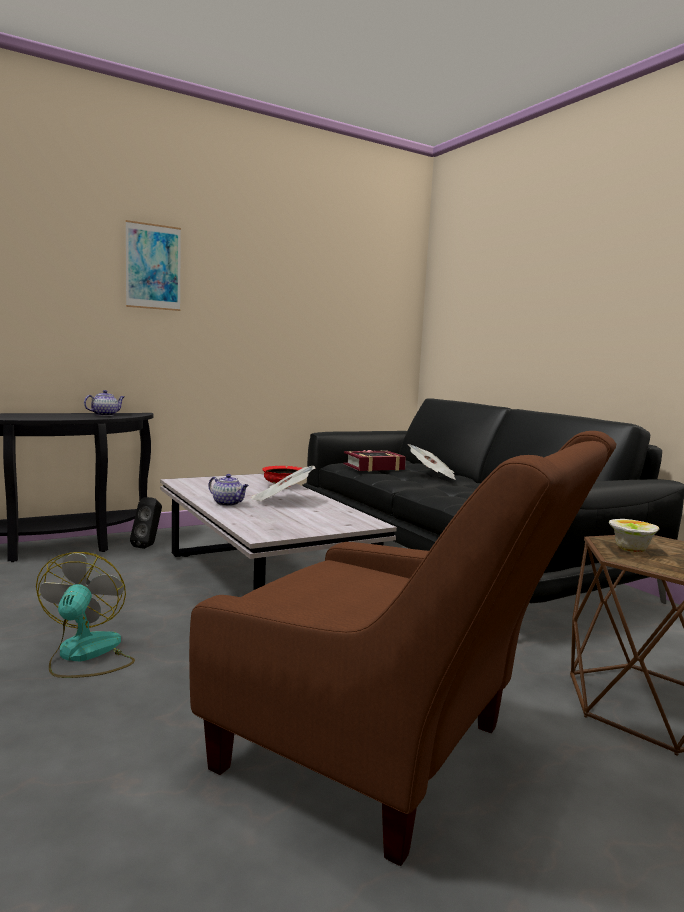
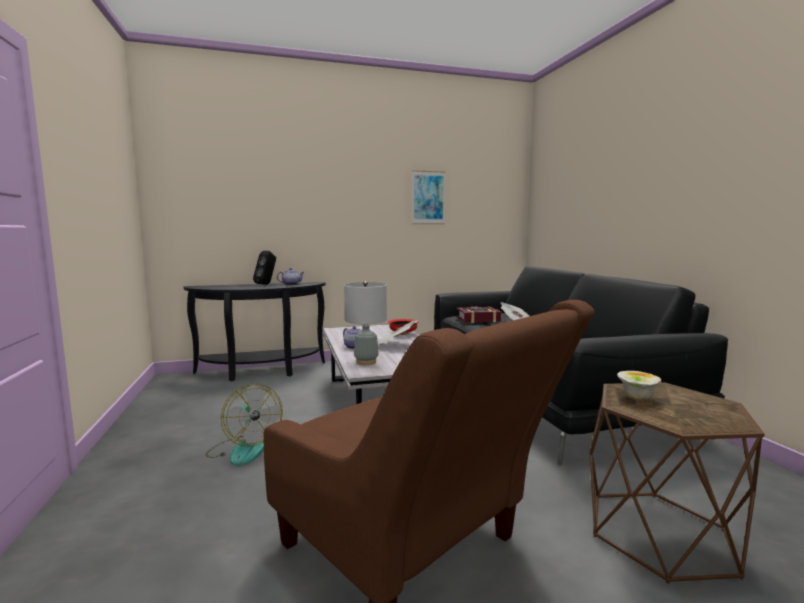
camera: 15 degrees right, 0 degrees up
fan [36,552,135,678] -> fan turned 135 degrees clockwise [205,384,283,466]
picture [125,220,181,311] -> picture moved to [412,170,445,224]
black speaker [130,497,162,549] -> black speaker moved to [253,251,276,285]
none -> grey table lamp [344,281,387,365]

